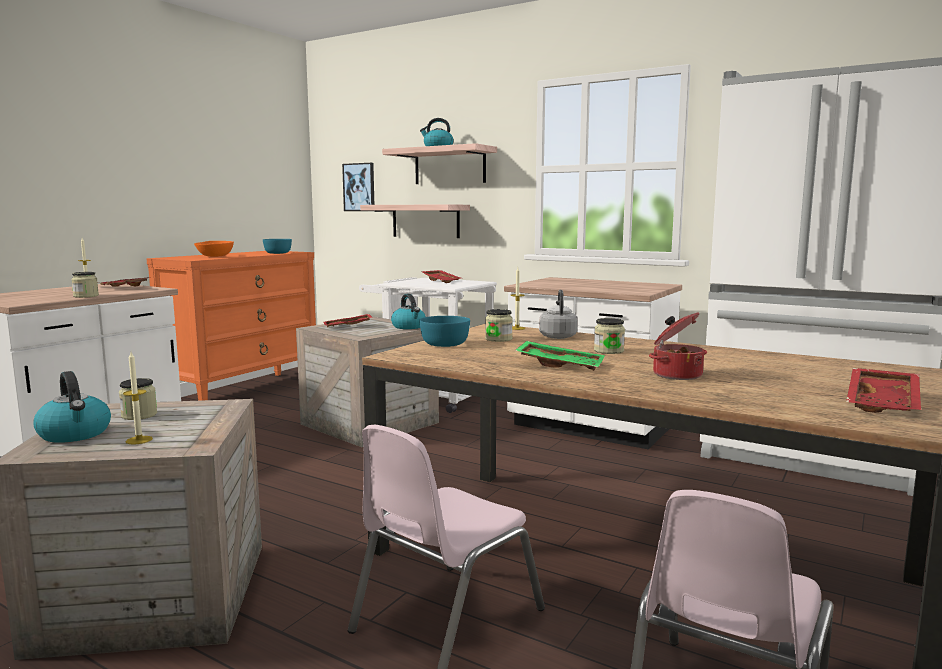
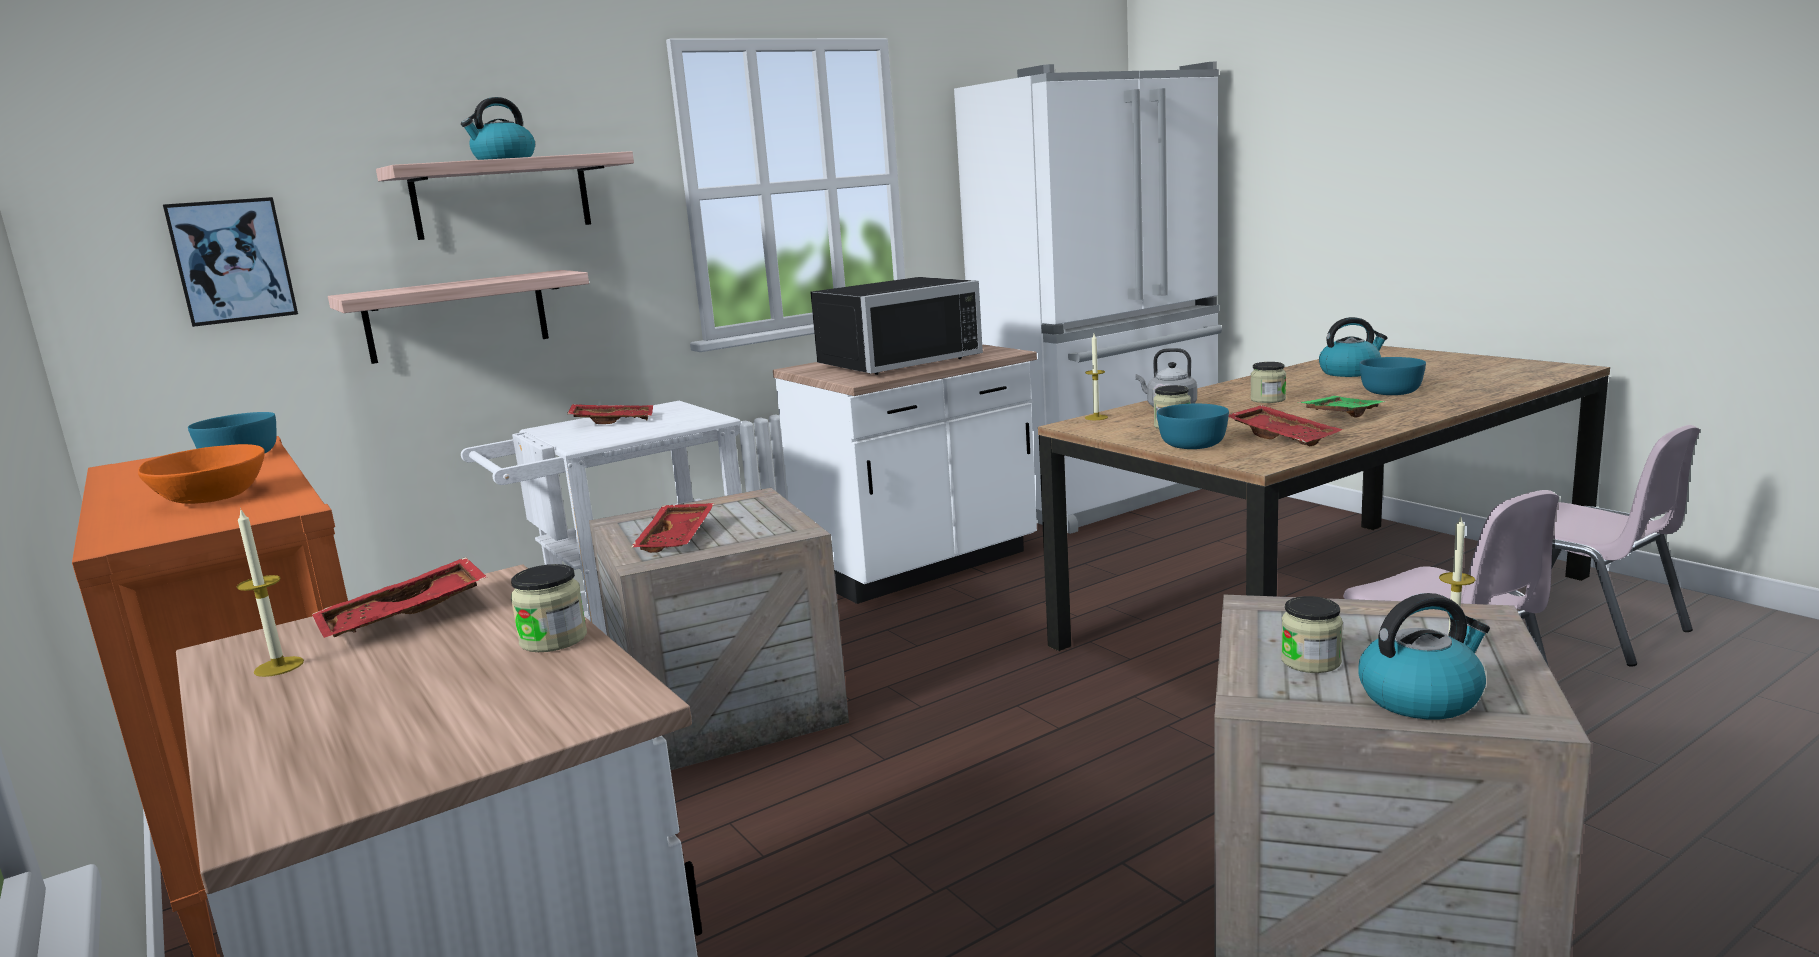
camera: 65 degrees left, 5 degrees up
kettle [391,294,426,329] -> kettle moved to [1319,317,1387,377]
cooking pot [649,313,707,380] -> turquoise bowl [1360,357,1426,395]
red tray [846,368,921,413] -> red tray moved to [1229,405,1343,447]
none -> black microwave [810,277,983,375]

